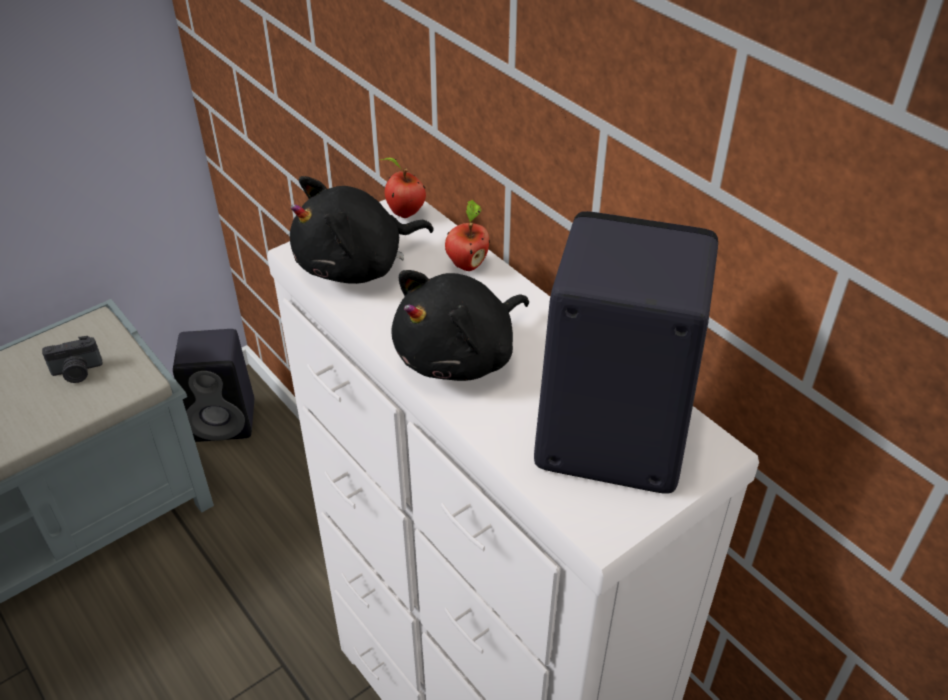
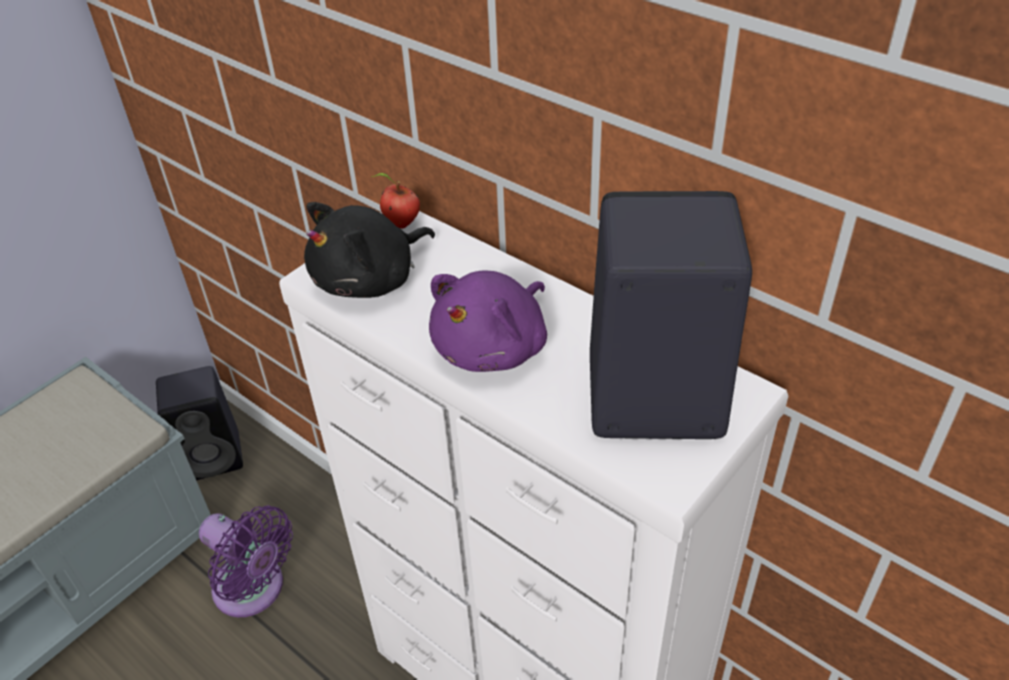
camera: 10 degrees left, 0 degrees up
camera [42,336,103,383] -> none
black plush toy [391,270,529,381] -> purple plush toy [429,271,547,372]
apple [445,200,490,271] -> none
none -> purple fan [199,506,293,617]

